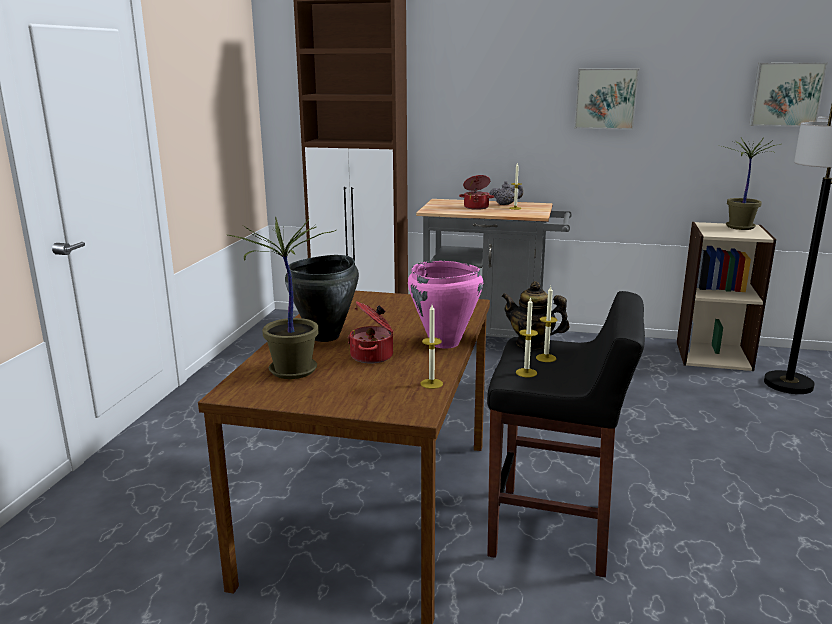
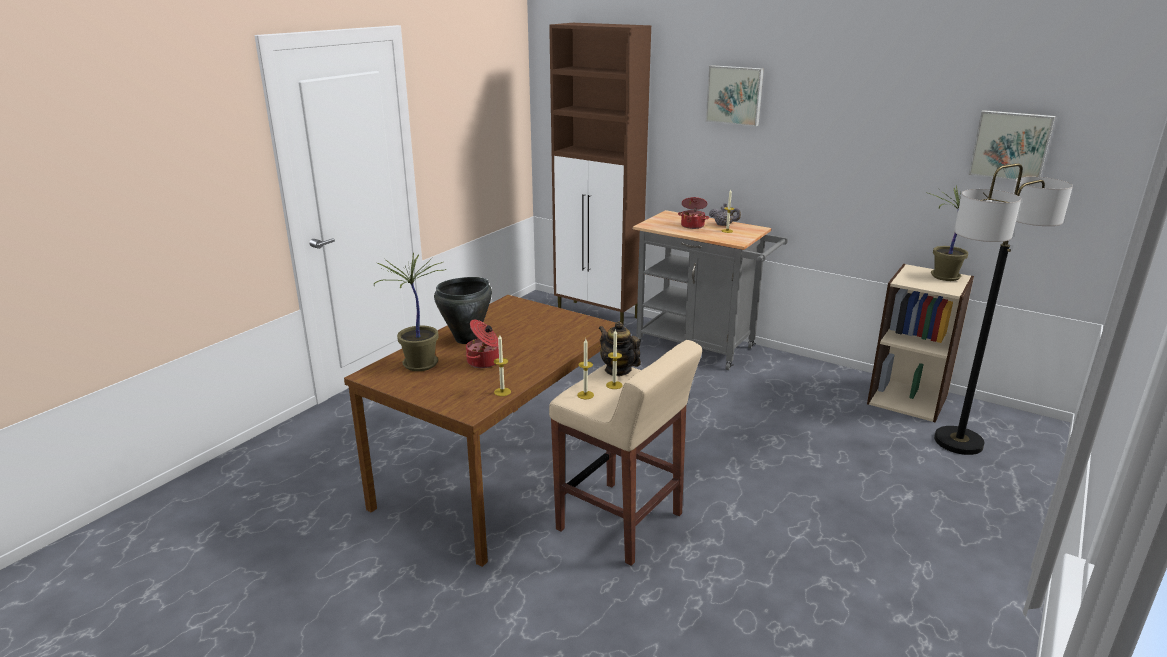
camera: 20 degrees right, 5 degrees up
pink cooking pot [408,261,483,349] -> none
black stool [487,291,645,577] -> beige stool [549,340,702,566]
picture [574,69,639,130] -> picture moved to [706,65,764,127]

